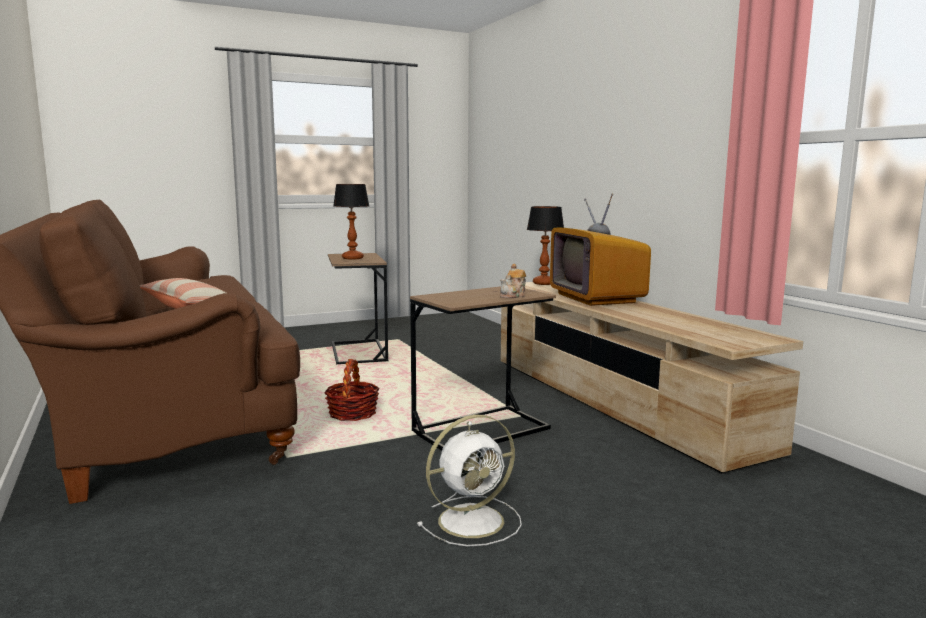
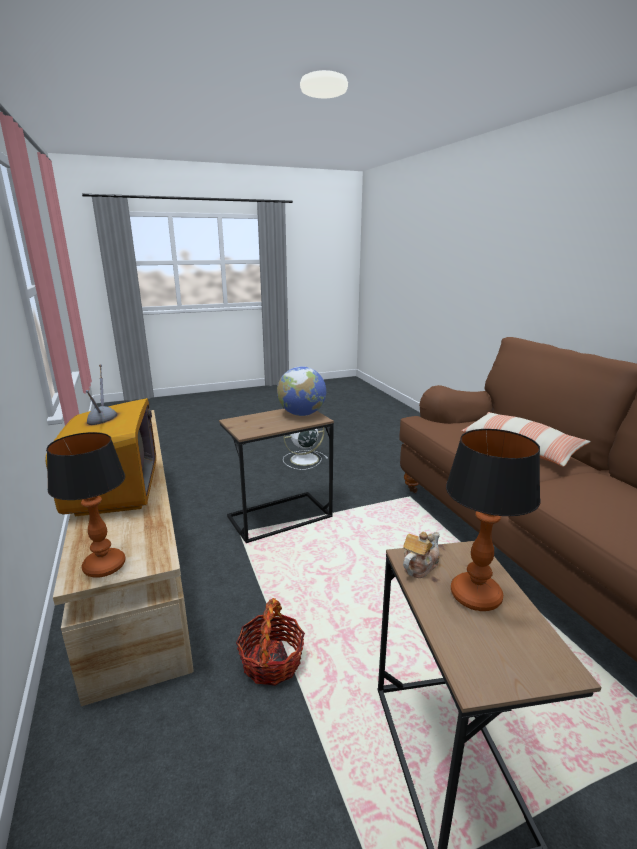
camera: 175 degrees left, 10 degrees up
basket [324,359,379,421] -> basket moved to [236,598,305,686]
teapot [500,264,526,298] -> teapot moved to [403,532,440,578]
none -> globe [277,366,326,416]

